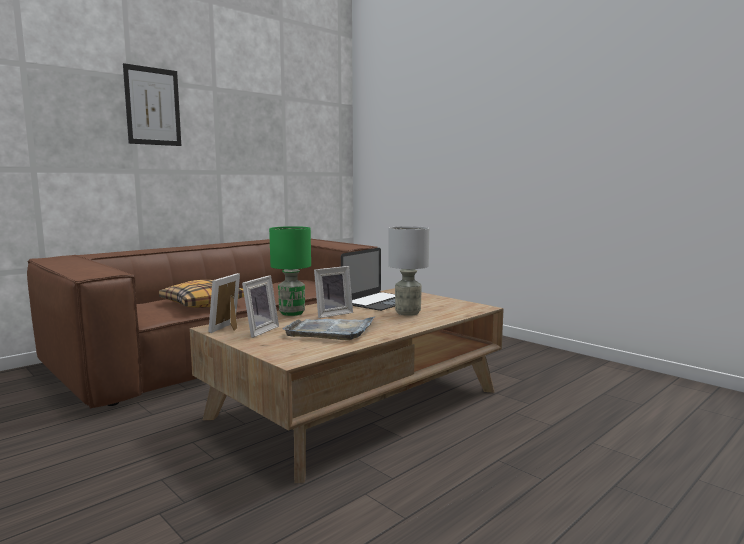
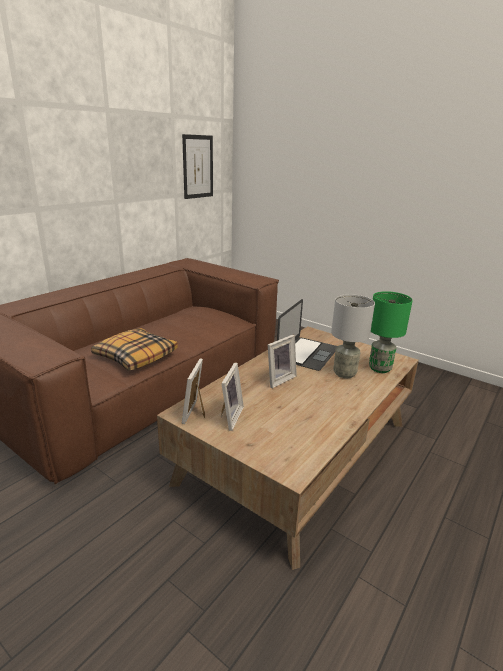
camera: 10 degrees left, 15 degrees up
picture [123,63,181,146] -> picture moved to [182,134,213,199]
green table lamp [269,226,311,316] -> green table lamp moved to [369,291,413,373]
grey tray [282,317,375,340] -> none

